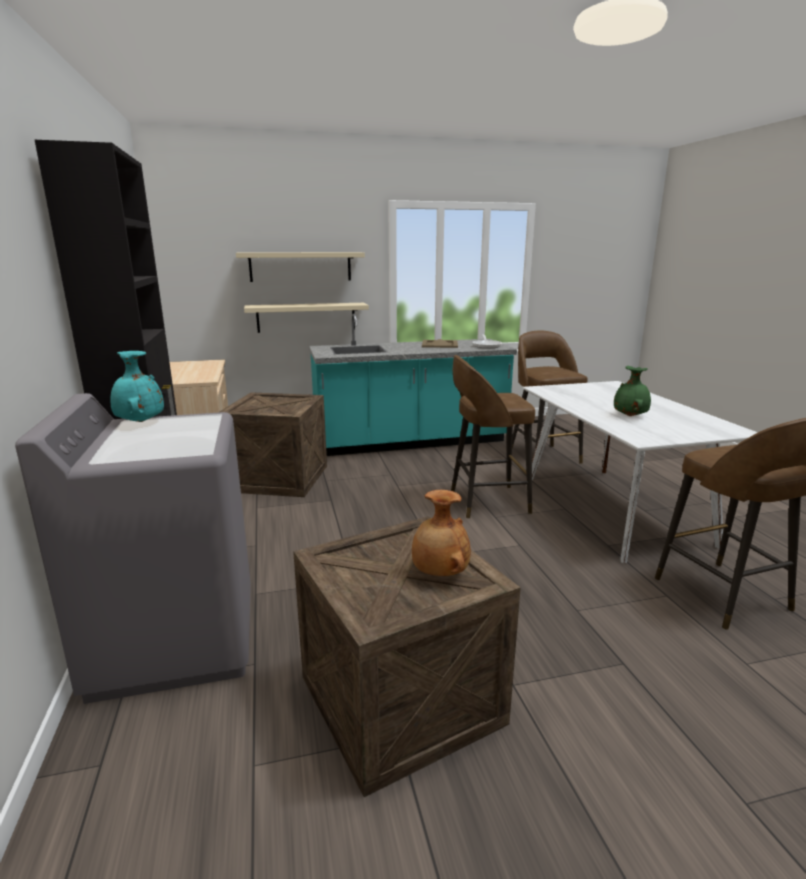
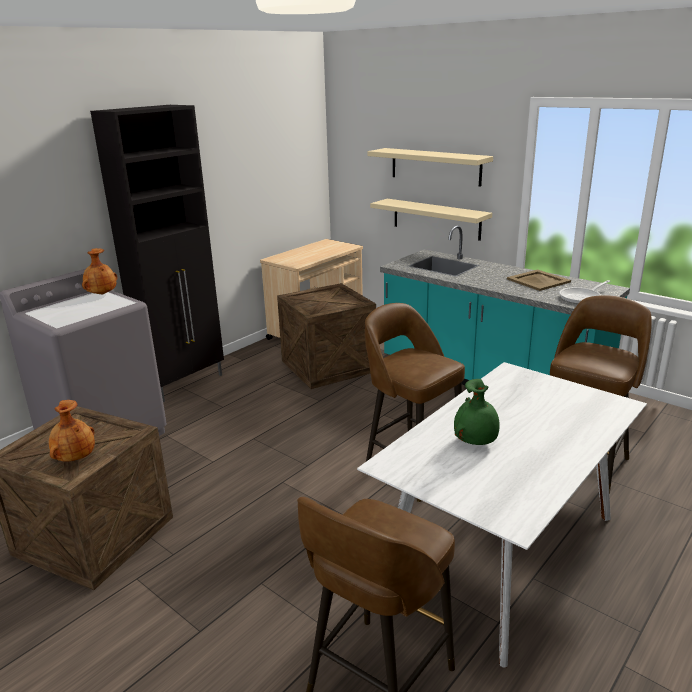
camera: 55 degrees right, 5 degrees up
turquoise vase [110,351,164,422] -> brown vase [82,248,117,294]

